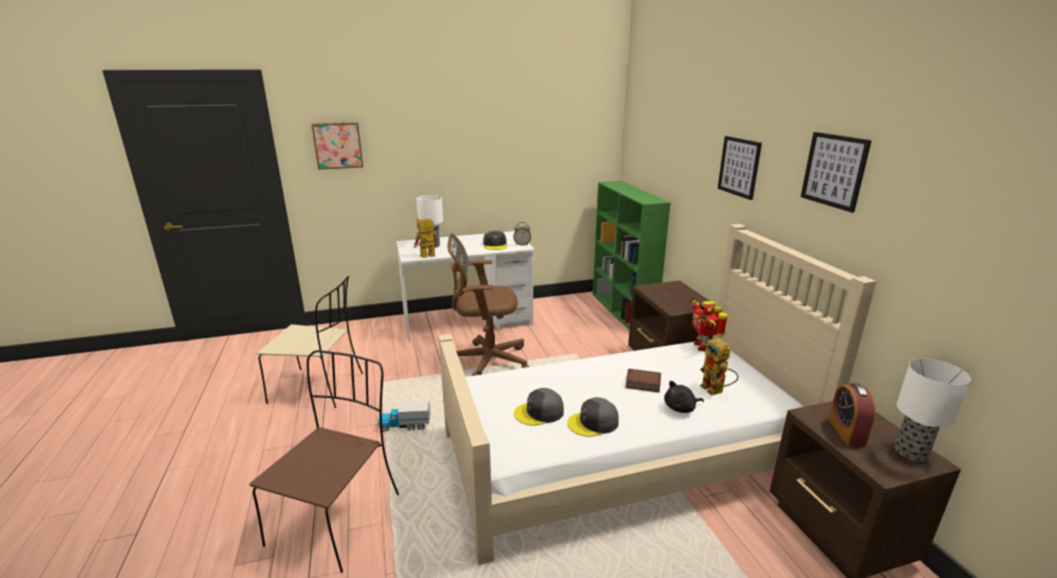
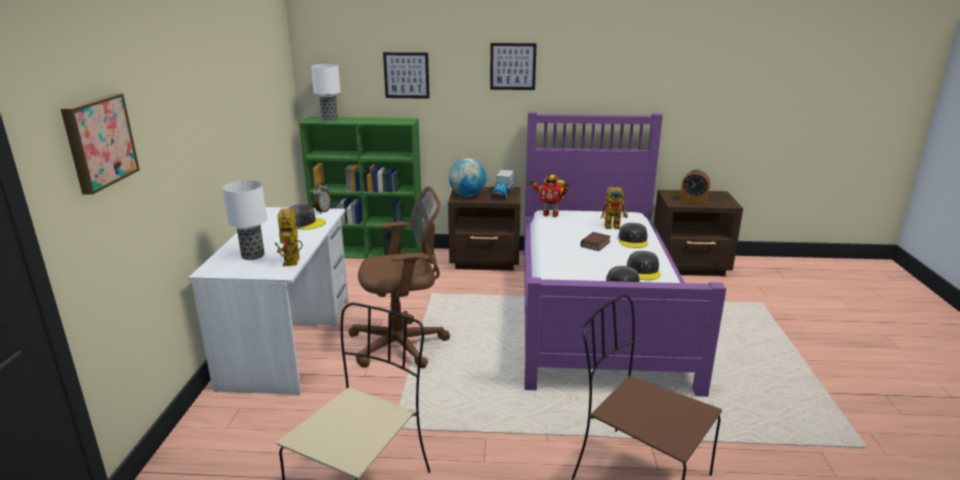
camera: 70 degrees left, 0 degrees up
toy truck [378,401,430,432] -> toy truck moved to [492,170,514,199]
beige bed [439,224,877,565] -> purple bed [524,112,726,397]
brown office chair [447,233,529,376] -> brown office chair turned 120 degrees counterclockwise [348,186,450,368]
black plush toy [664,381,704,413] -> grey cap [619,223,648,248]
picture [801,132,872,213] -> picture moved to [383,52,430,99]
table lamp [895,358,971,461] -> table lamp moved to [311,64,341,121]
none -> globe [449,158,487,197]

